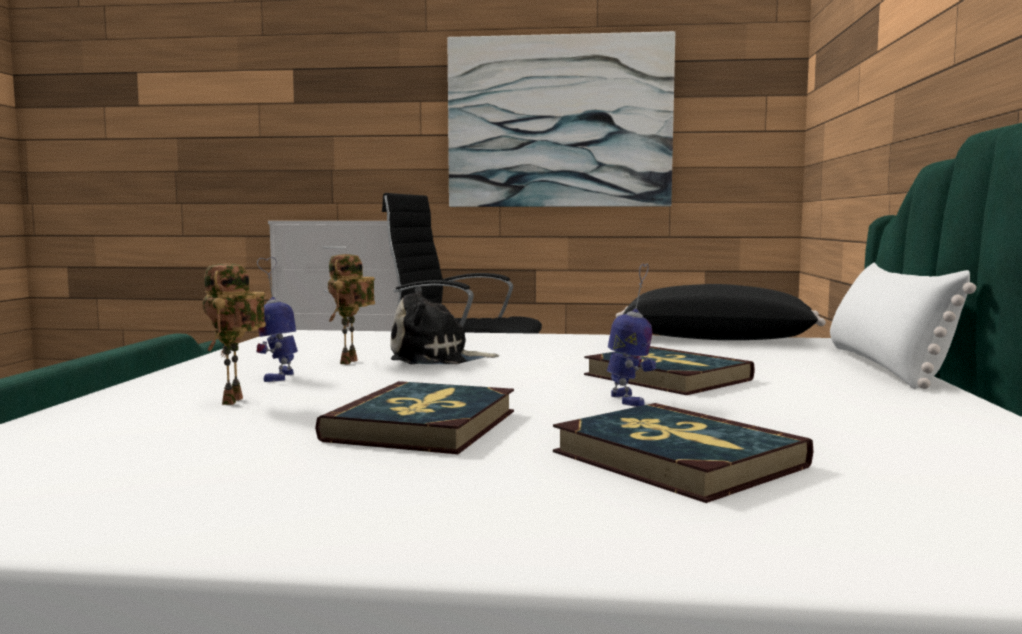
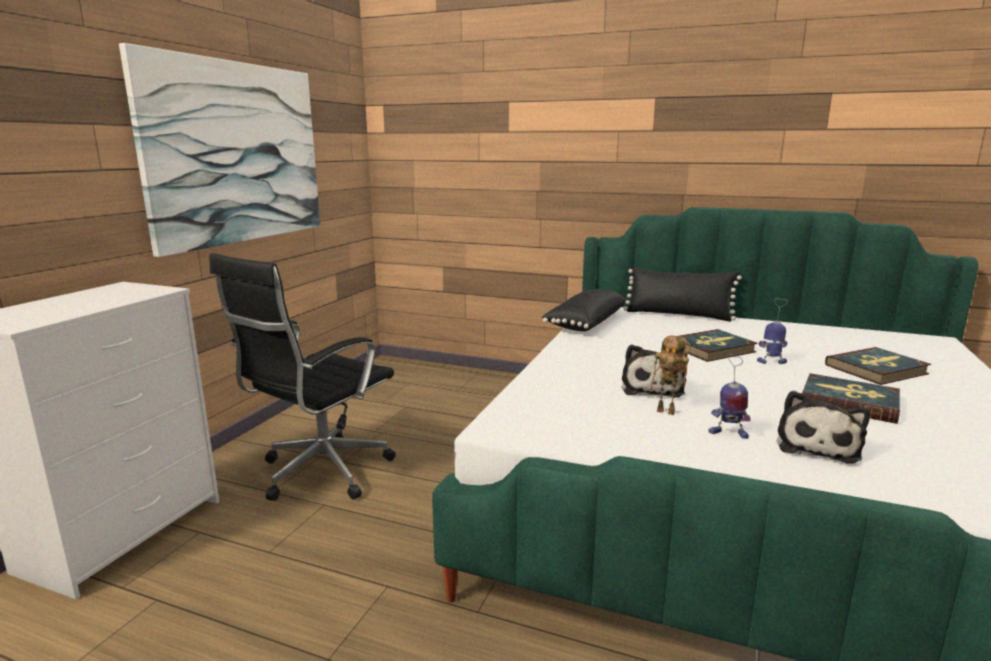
camera: 75 degrees left, 10 degrees up
toy robot [202,263,266,405] -> plush toy [777,390,870,463]
white pillow [830,263,976,389] -> black pillow [623,266,742,322]

